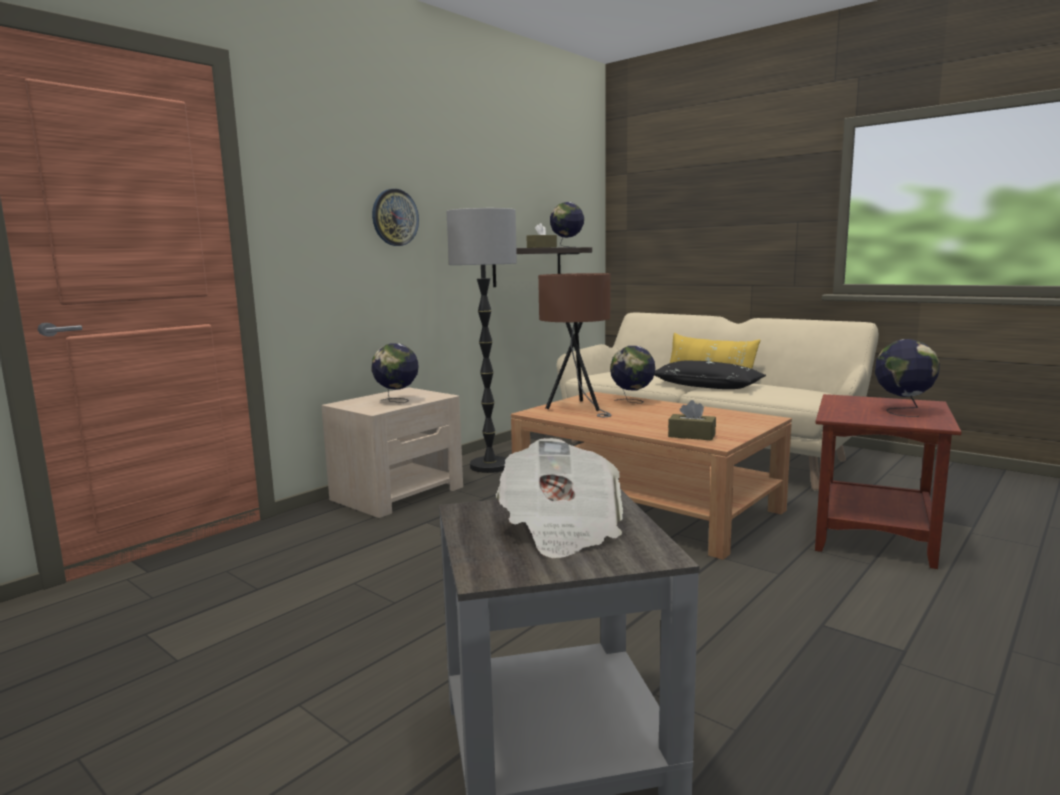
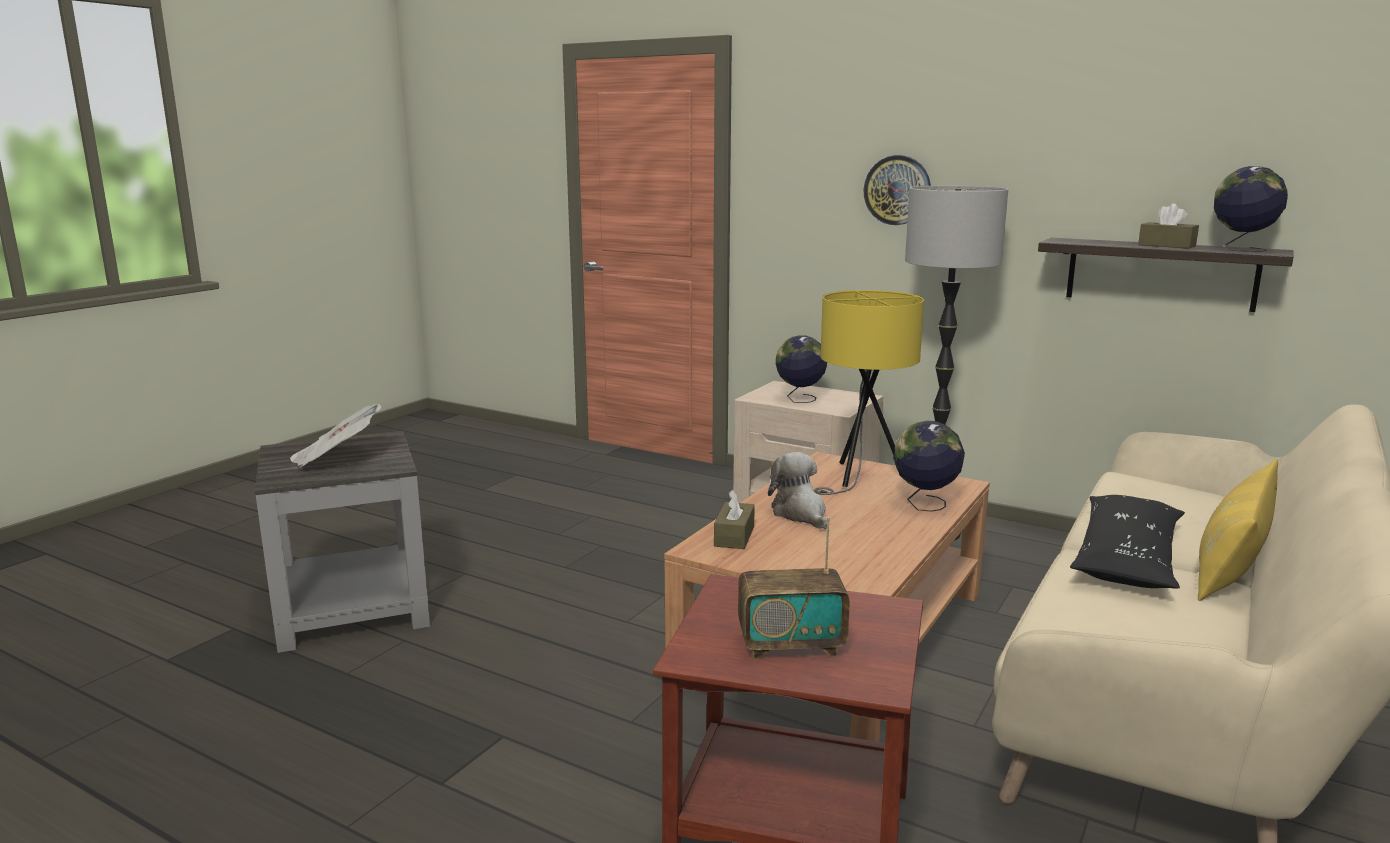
camera: 80 degrees right, 5 degrees up
brown table lamp [538,273,611,417] -> yellow table lamp [814,290,924,495]
globe [875,339,940,417] -> radio [738,517,850,659]
none -> plush toy [768,452,828,529]

